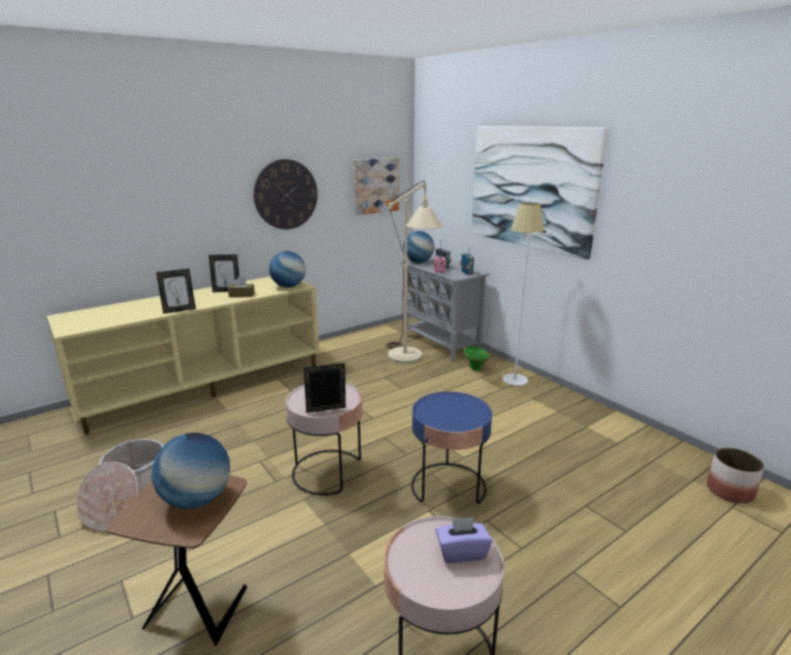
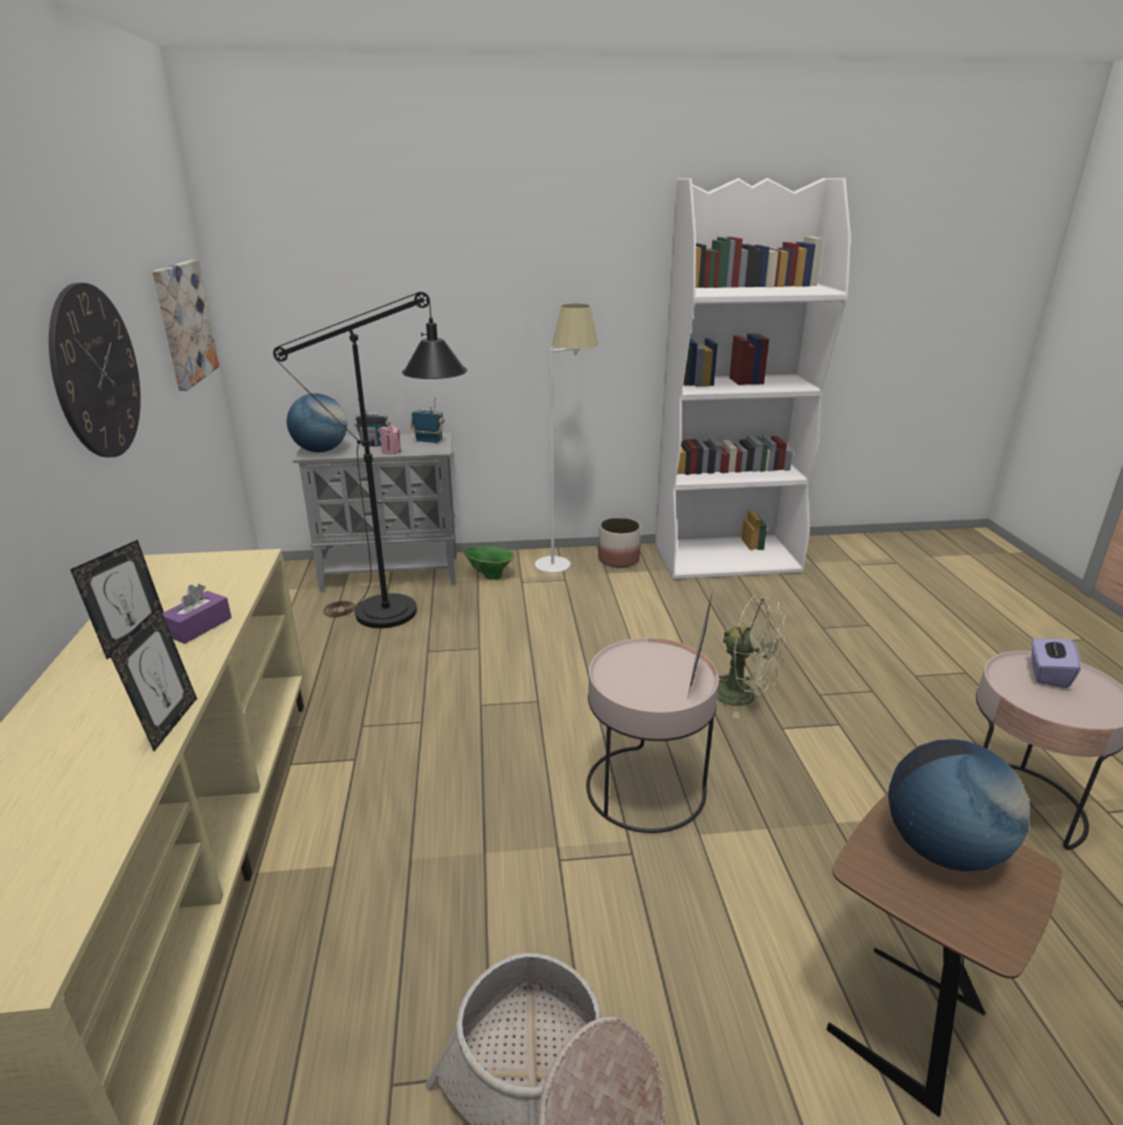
camera: 60 degrees left, 5 degrees up
brown tissue box [228,277,255,297] -> purple tissue box [162,584,232,644]
globe [269,251,306,287] -> none
beige floor lamp [386,180,443,363] -> black floor lamp [273,292,467,628]
blue side table [411,392,492,504] -> green fan [717,596,786,718]
picture [472,126,608,260] -> none
planter [707,447,764,504] -> planter moved to [598,517,641,568]
none -> white bookcase [655,178,851,579]

